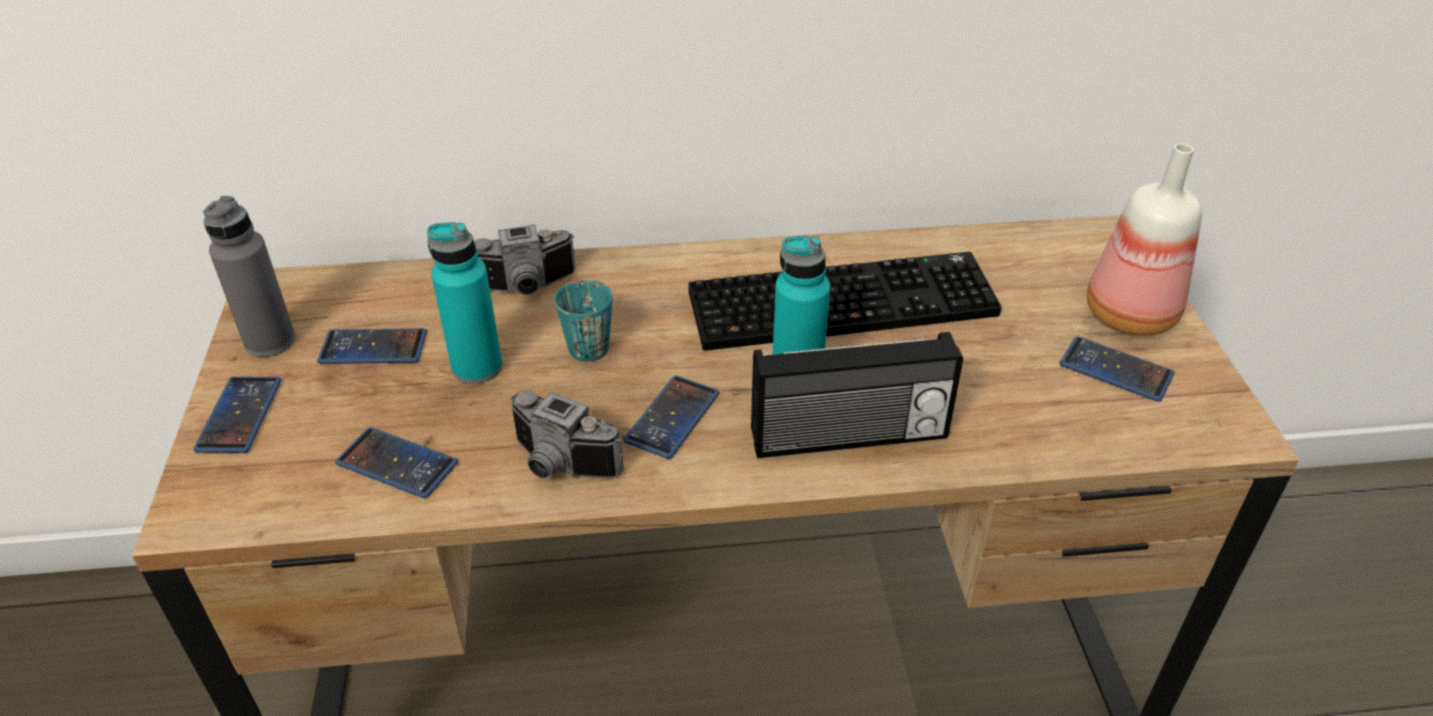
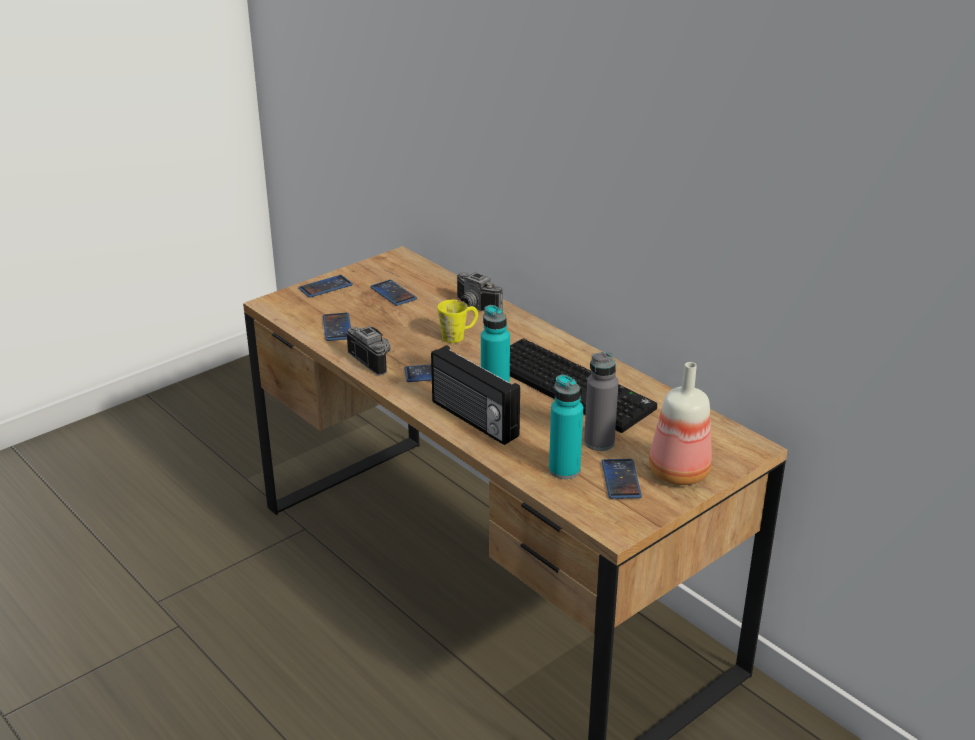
camera: 55 degrees right, 10 degrees down
grey bottle [203,196,295,357] -> grey bottle moved to [584,352,619,451]
turquoise bottle [427,222,503,384] -> turquoise bottle moved to [549,374,583,479]
camera [510,391,624,479] -> camera turned 150 degrees clockwise [347,326,391,376]
turquoise mug [555,279,613,361] -> yellow mug [437,300,478,343]

